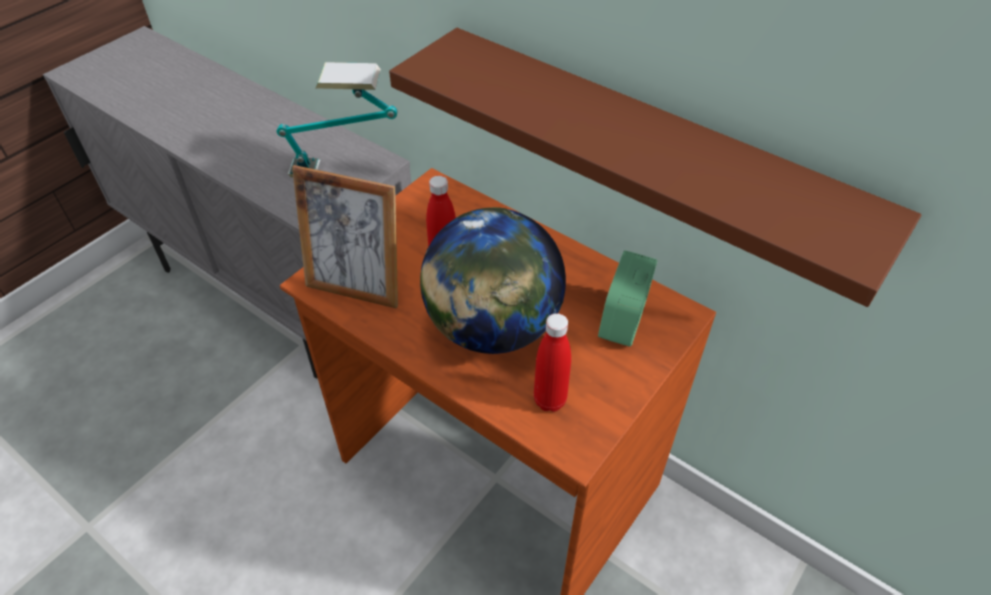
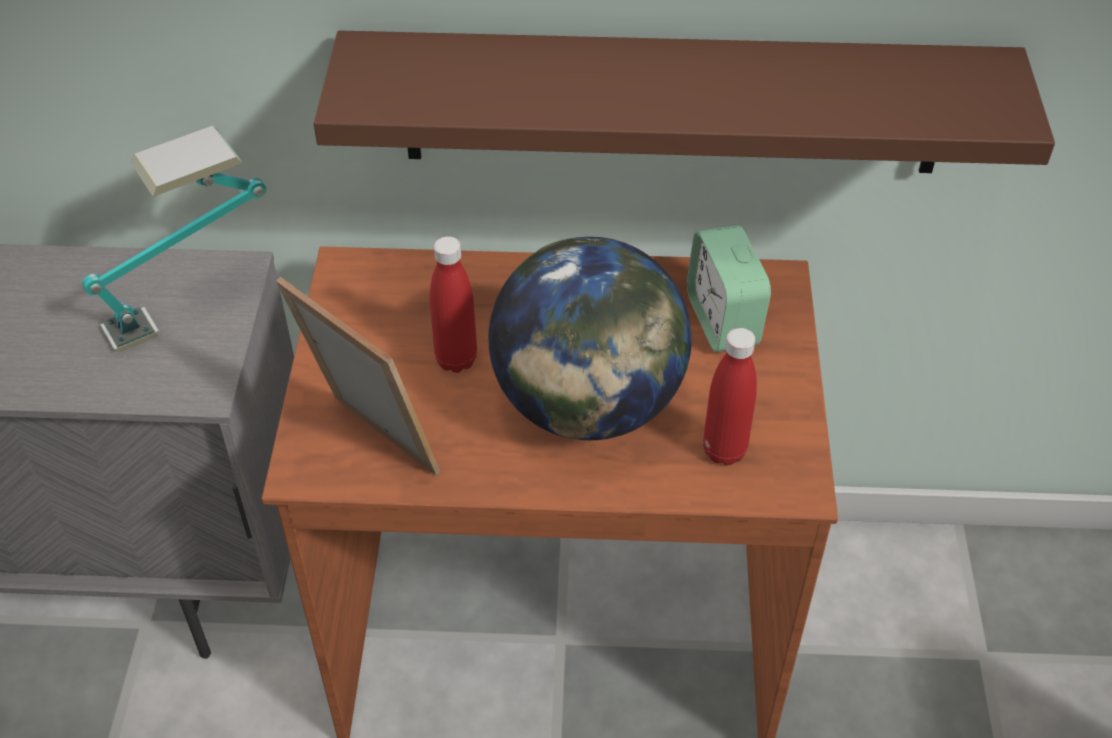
camera: 35 degrees left, 0 degrees up
picture frame [292,165,398,308] -> picture frame turned 120 degrees counterclockwise [276,277,440,476]

